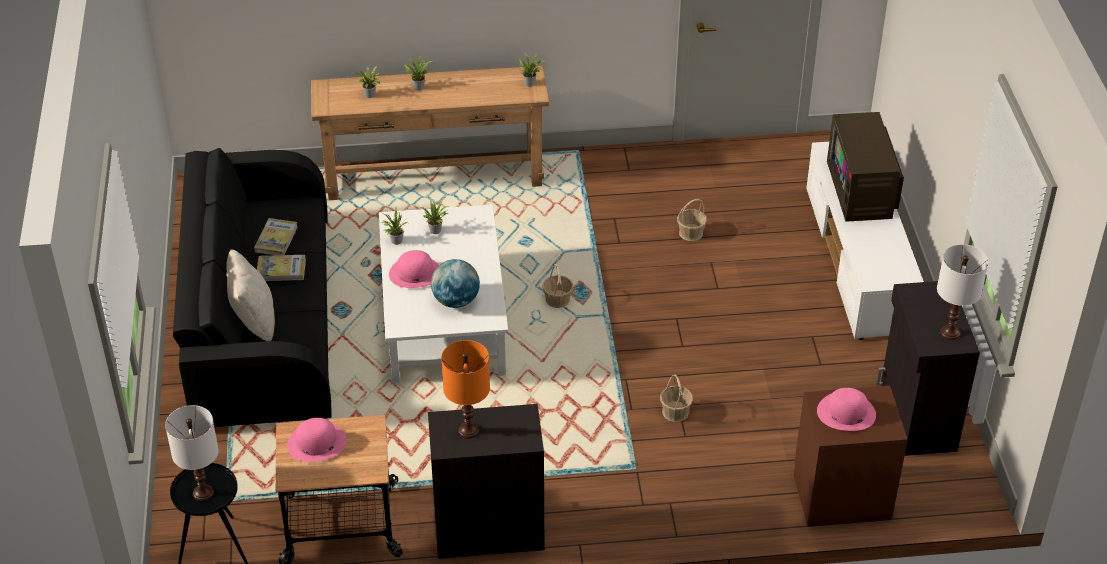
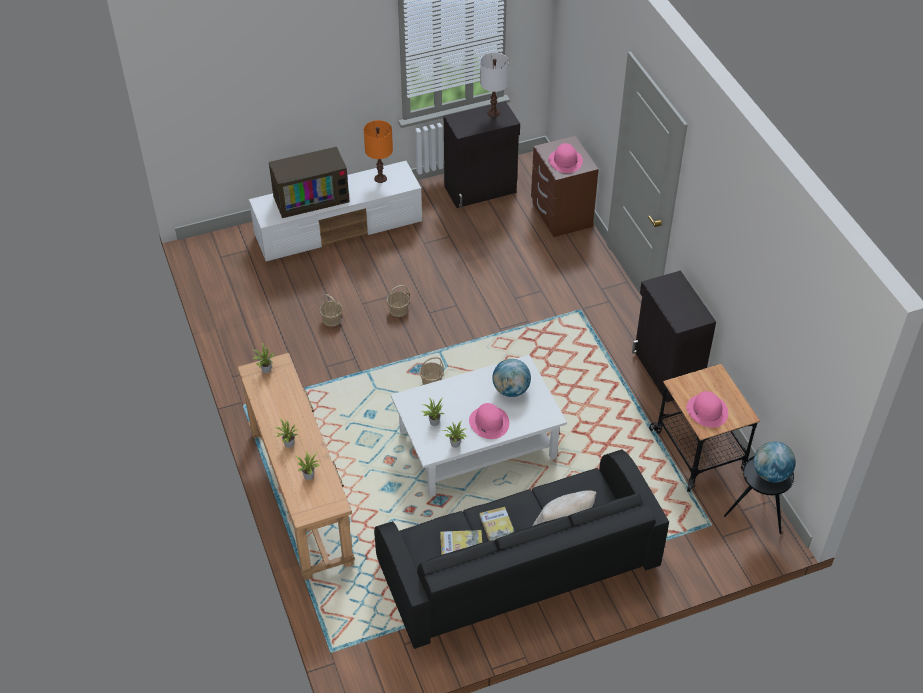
camera: 105 degrees left, 5 degrees up
white table lamp [165,405,219,501] -> globe [754,441,796,483]
orange table lamp [441,340,490,438] -> orange table lamp moved to [364,120,393,183]
basket [660,374,693,422] -> basket moved to [387,285,410,317]

